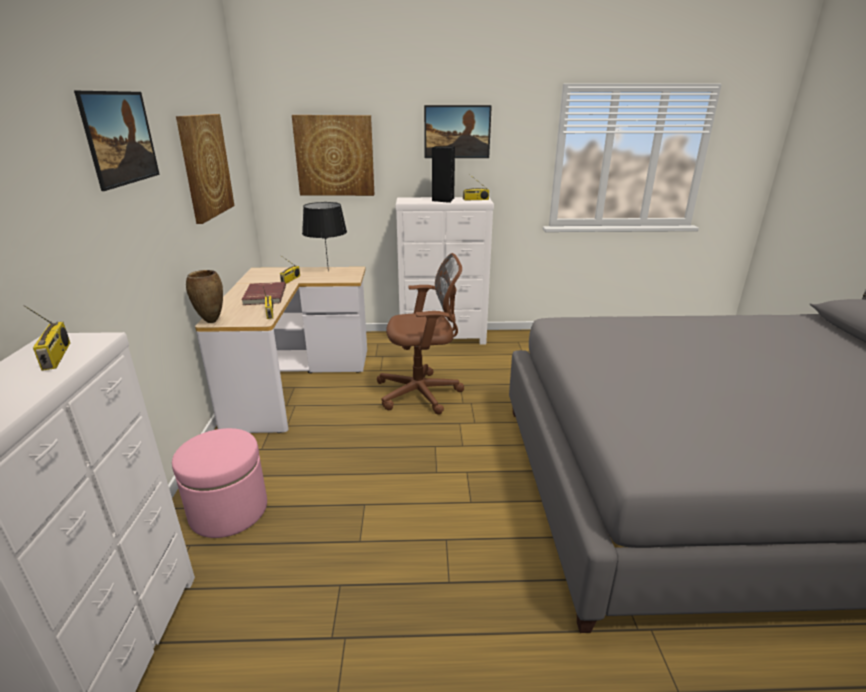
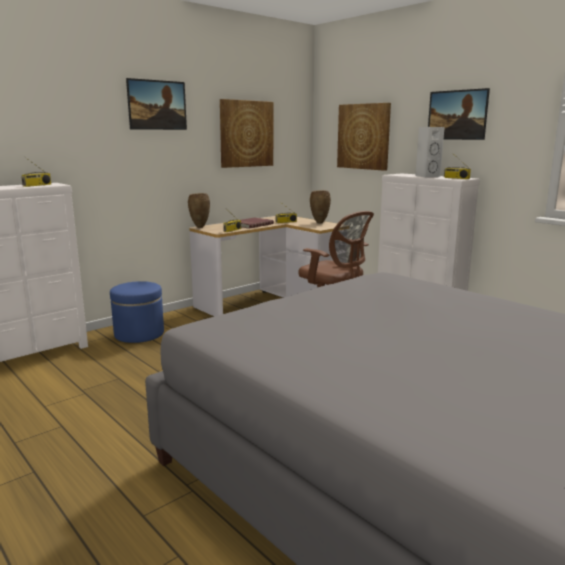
camera: 50 degrees right, 10 degrees down
pink ottoman [172,428,267,538] -> blue ottoman [110,281,164,343]
black table lamp [302,202,347,271] -> brown vase [310,190,331,223]
black speaker [432,146,455,203] -> white speaker [415,127,445,178]

